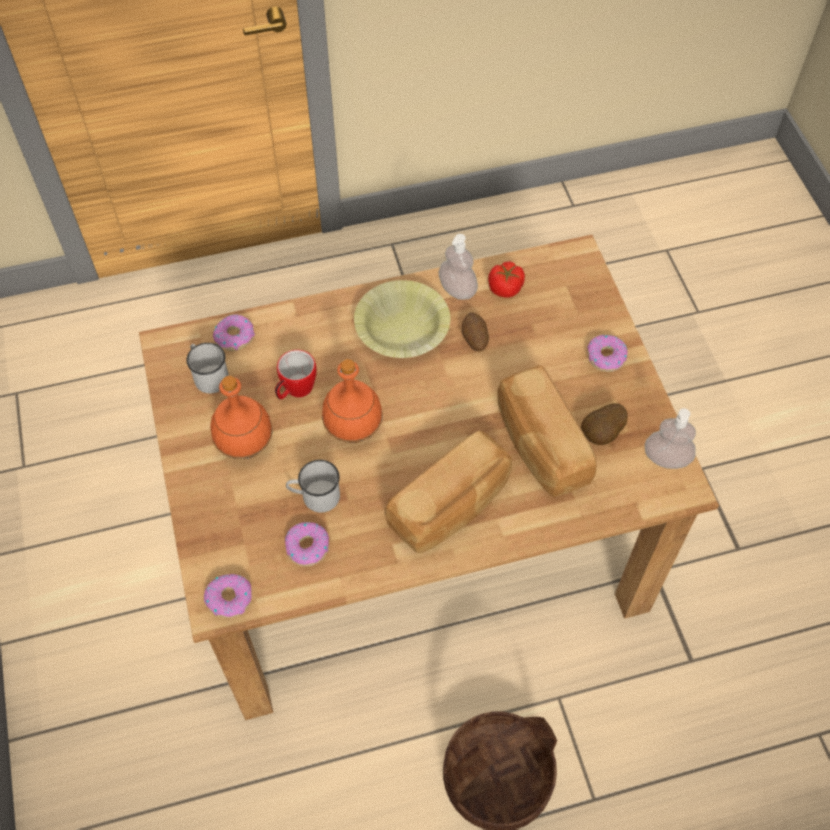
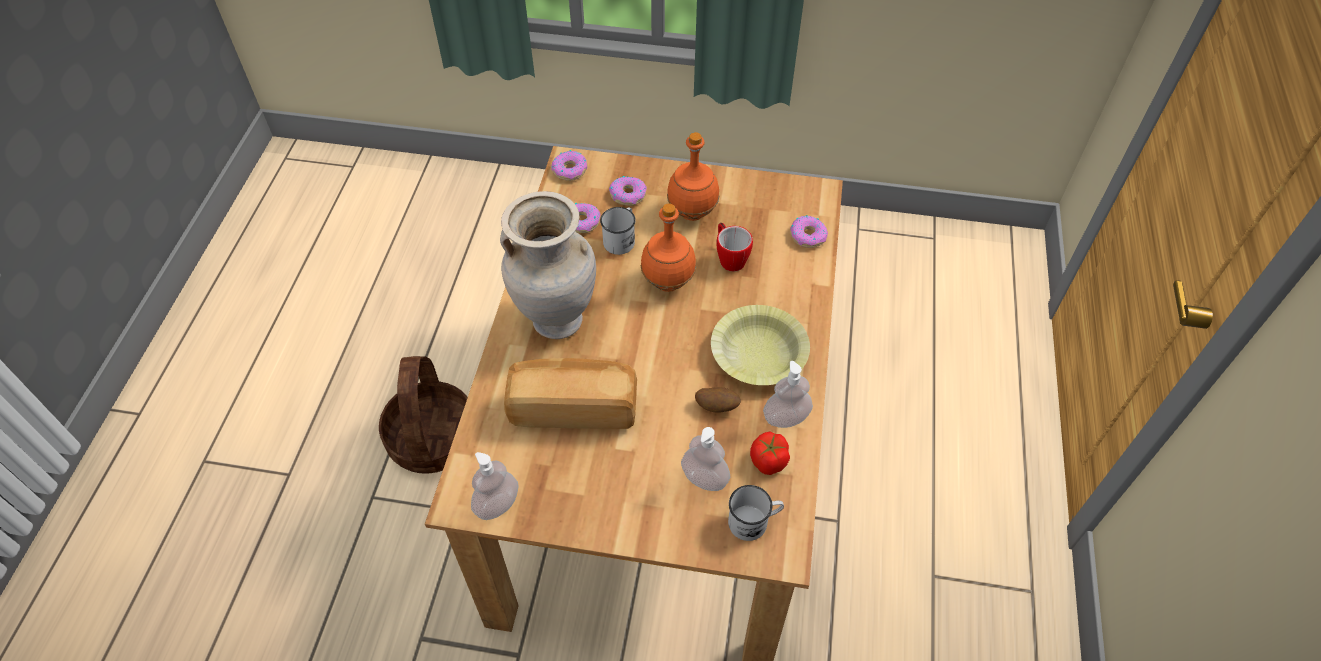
camera: 115 degrees right, 5 degrees down
white mug [186,343,229,394] -> white mug moved to [728,485,784,541]
bread [385,431,512,553] -> beige vase [500,191,596,339]
potato [581,403,628,445] -> none
donut [587,335,627,372] -> donut moved to [609,176,647,206]
none -> soap dispenser [681,427,730,491]

